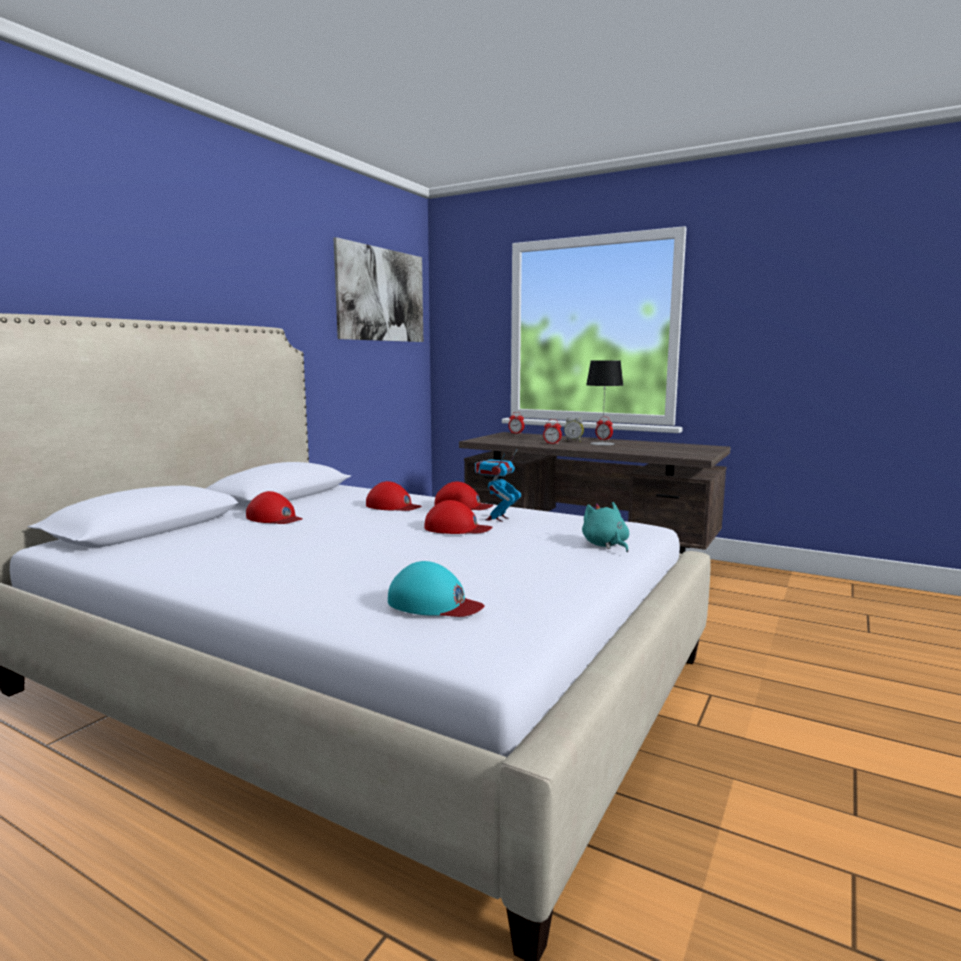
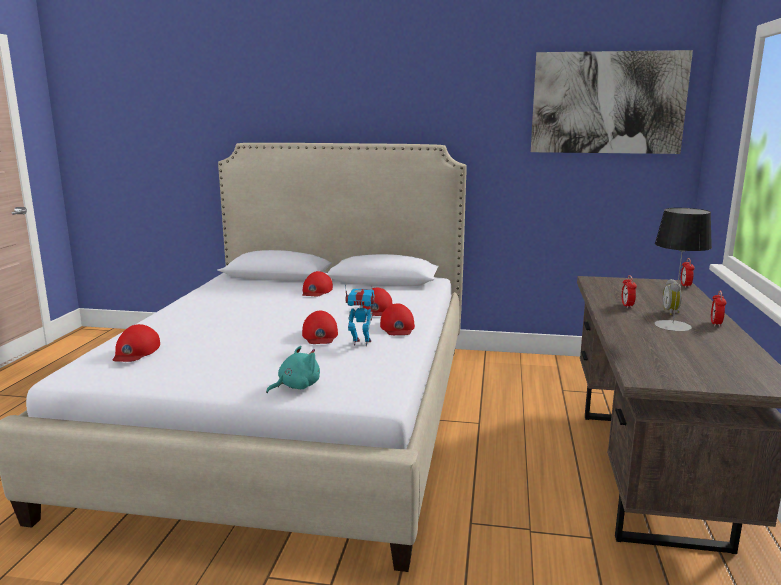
camera: 70 degrees right, 5 degrees up
turquoise cap [388,561,485,617] -> red cap [113,324,160,362]

